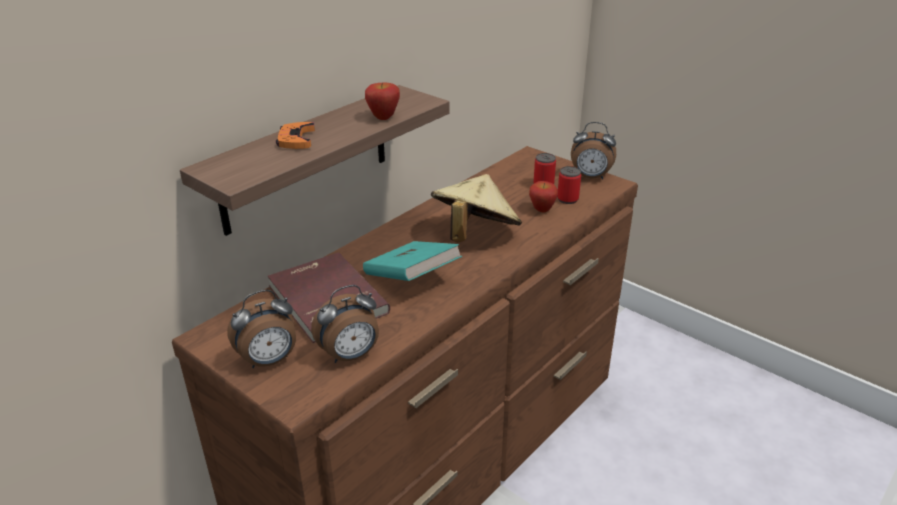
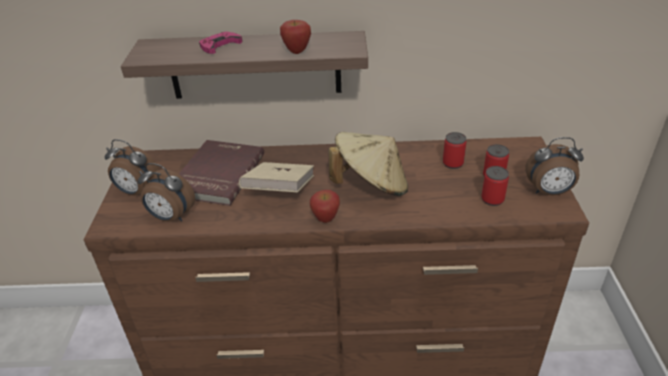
camera: 50 degrees right, 5 degrees up
orange game controller [276,122,315,149] -> pink game controller [199,32,243,54]
turquoise book [363,241,462,281] -> beige book [239,162,314,192]
apple [529,181,558,212] -> apple moved to [310,190,340,223]
alarm clock [571,122,616,180] -> alarm clock turned 60 degrees counterclockwise [525,137,584,195]
none -> can [443,132,466,169]

